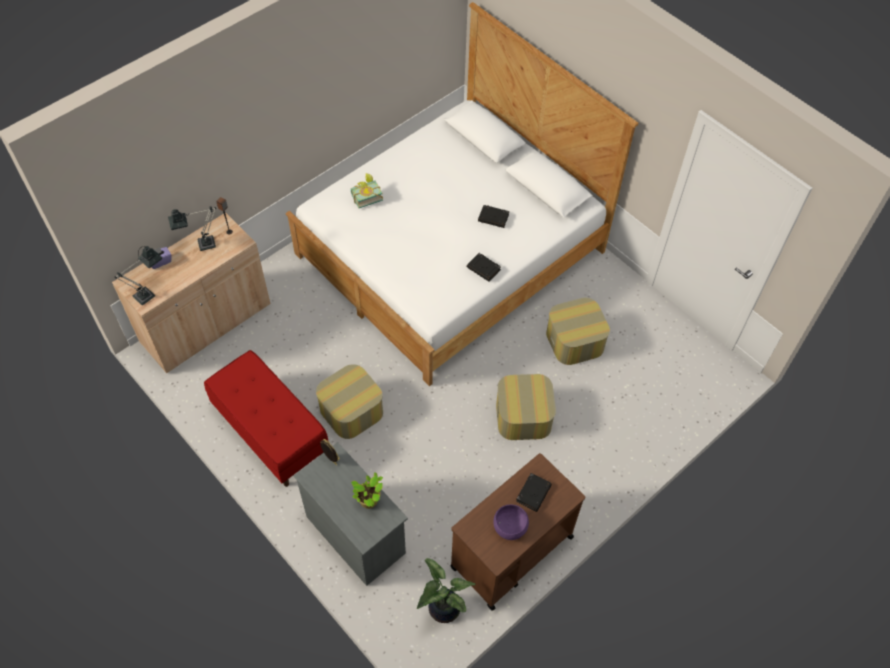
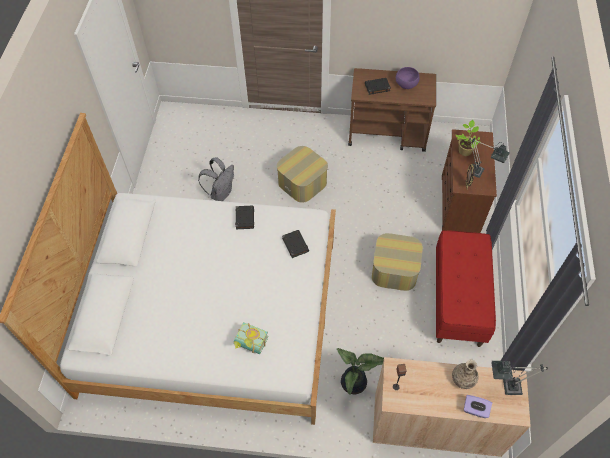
camera: 130 degrees left, 0 degrees up
table lamp [168,206,216,251] -> table lamp moved to [469,138,510,178]
grey dresser [294,442,408,586] -> brown dresser [442,129,497,233]
potted plant [417,558,475,623] -> potted plant moved to [337,348,384,395]
black book [478,205,509,228] -> black book moved to [282,230,309,258]
ottoman [546,298,610,365] -> grey backpack [198,157,234,201]
none -> vase [452,360,478,389]

